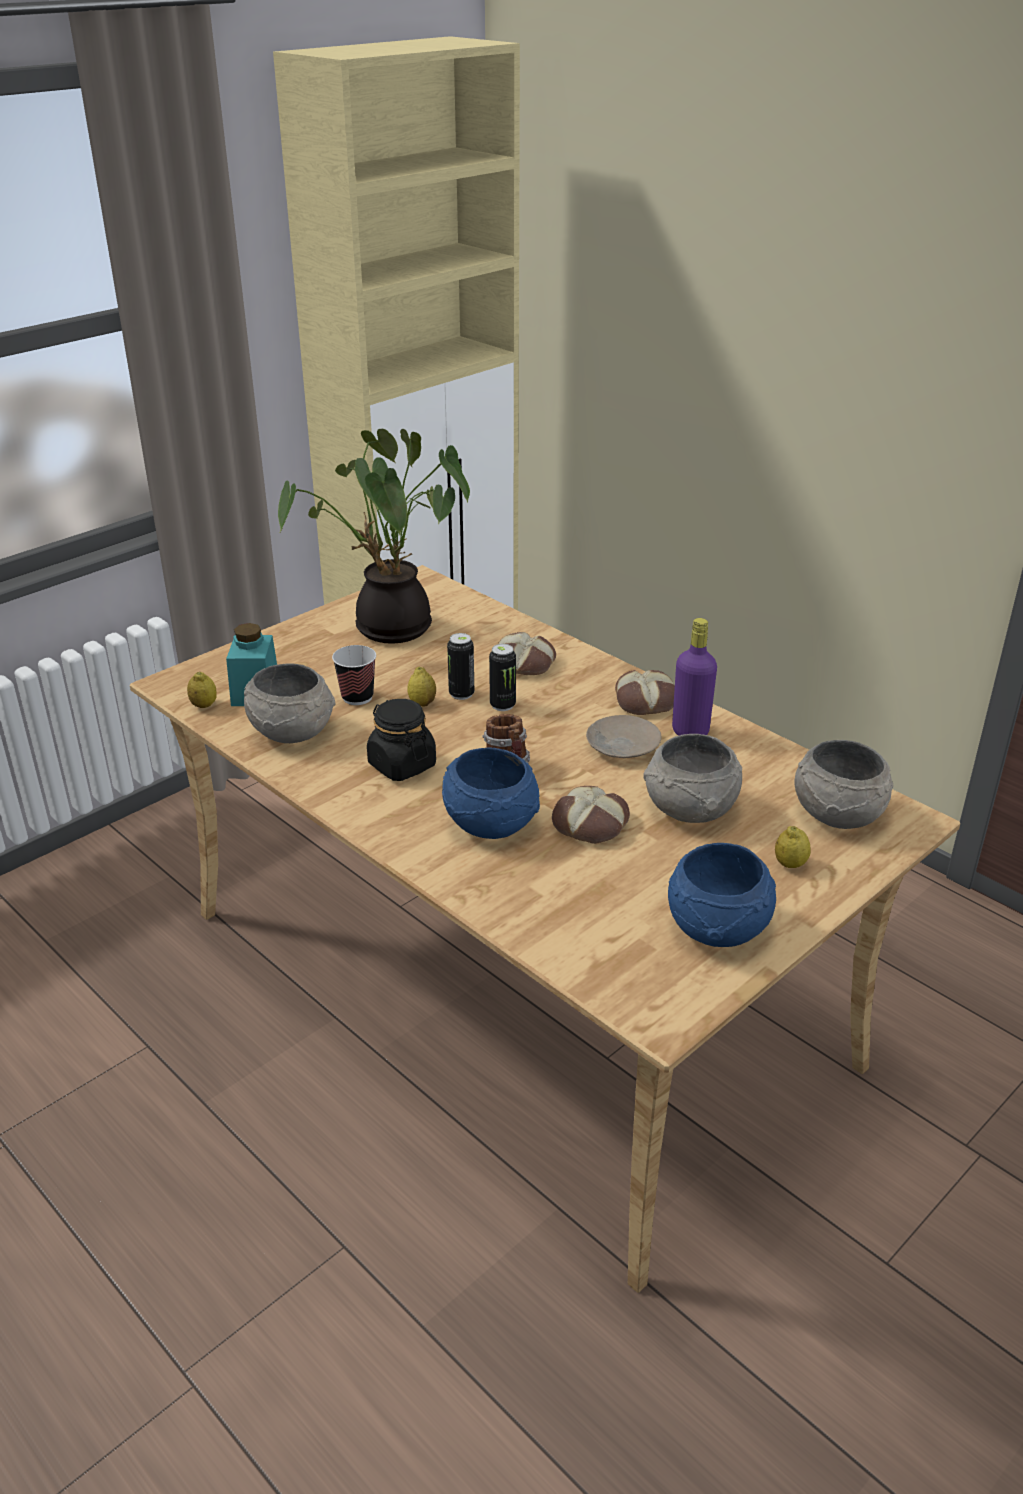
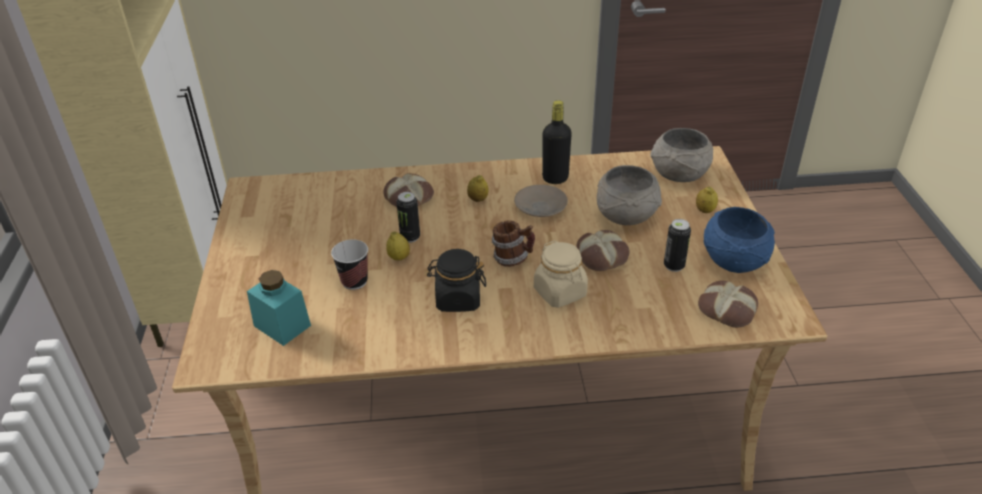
camera: 50 degrees left, 5 degrees up
lemon [187,672,217,708] -> lemon moved to [467,175,489,202]
grey bowl [244,664,336,743] -> none
potted plant [278,429,470,644] -> none
blue bowl [442,747,540,839] -> beige jar [534,240,588,308]
can [489,644,516,711] -> can moved to [664,219,691,272]
bread [615,670,675,715] -> bread moved to [698,281,758,328]
purple bottle [672,618,717,736] -> black bottle [542,100,572,184]

